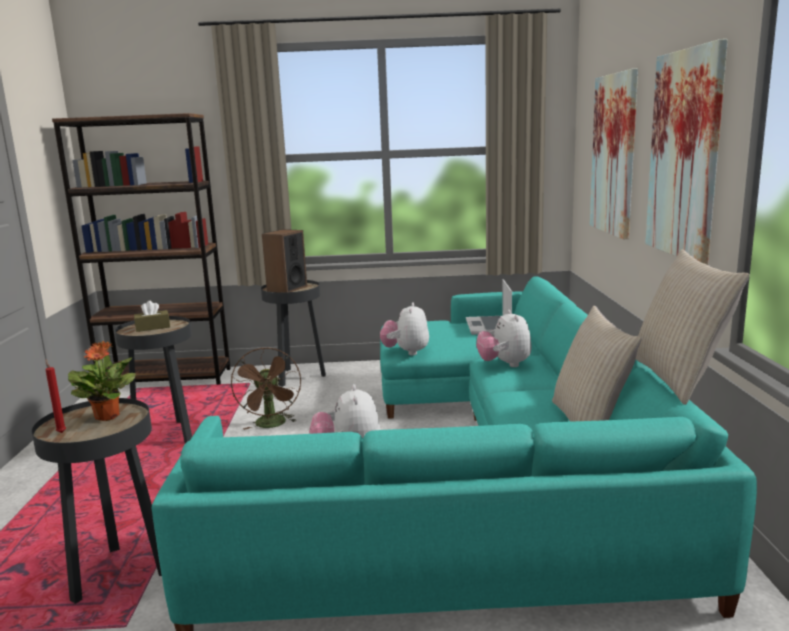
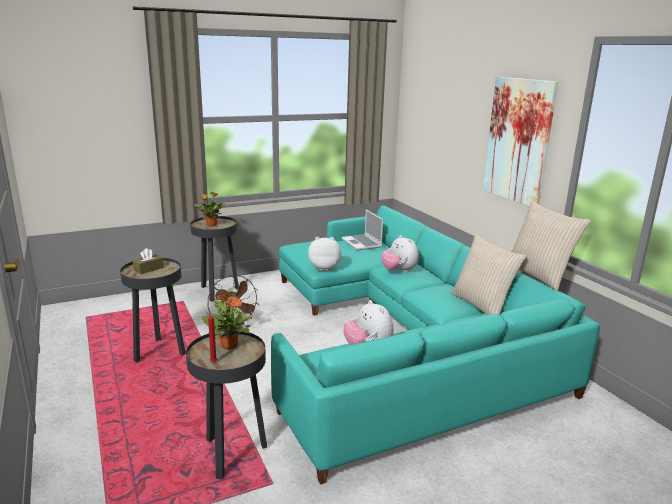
camera: 25 degrees left, 5 degrees up
brown bookcase [52,113,231,385] -> none
speaker [262,229,307,293] -> potted plant [194,191,226,226]
plush toy [380,302,429,355] -> plush toy turned 105 degrees clockwise [308,237,341,271]
picture [590,68,638,239] -> none

